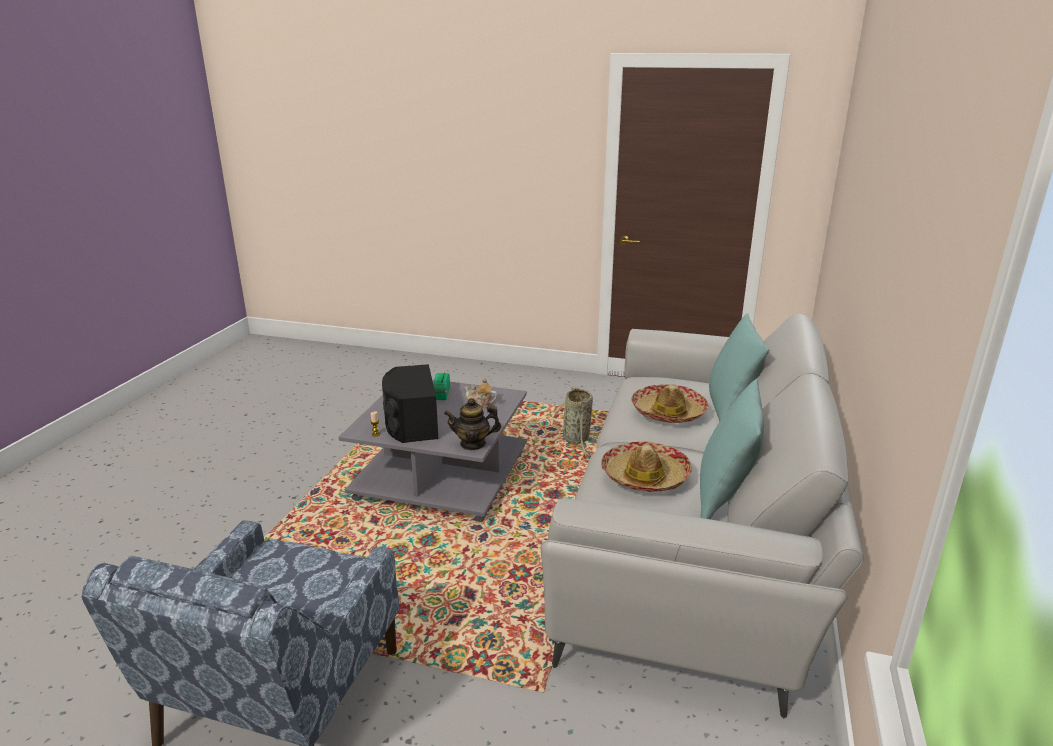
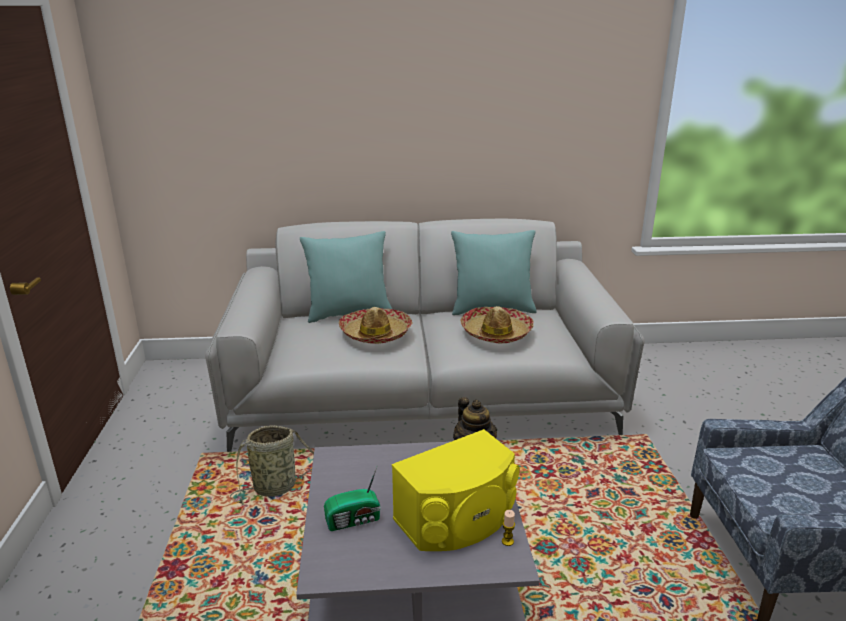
camera: 110 degrees left, 0 degrees up
black speaker [382,364,438,443] -> yellow speaker [392,429,520,551]
teapot [464,378,497,408] -> none

